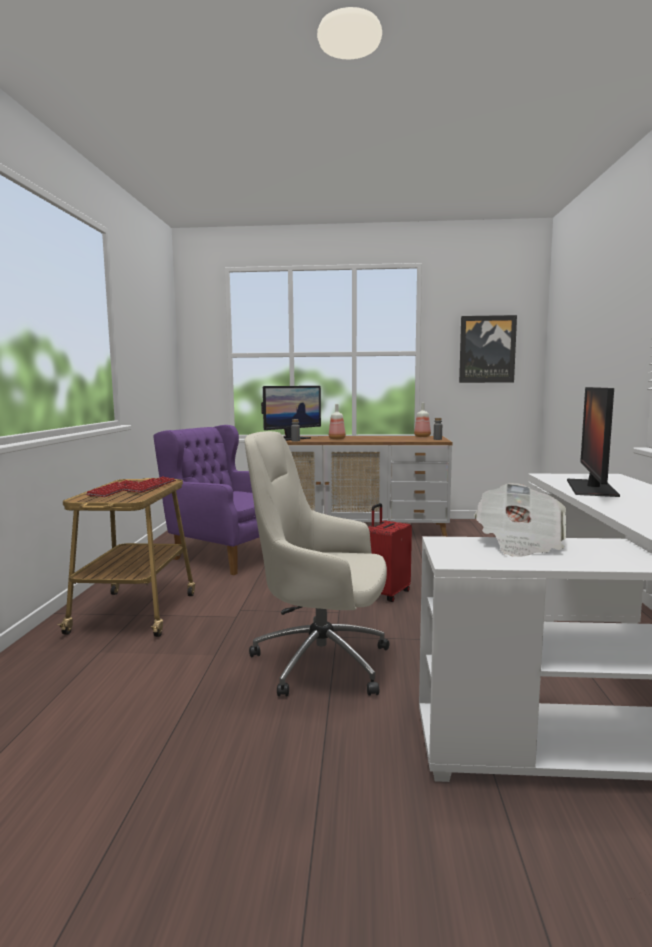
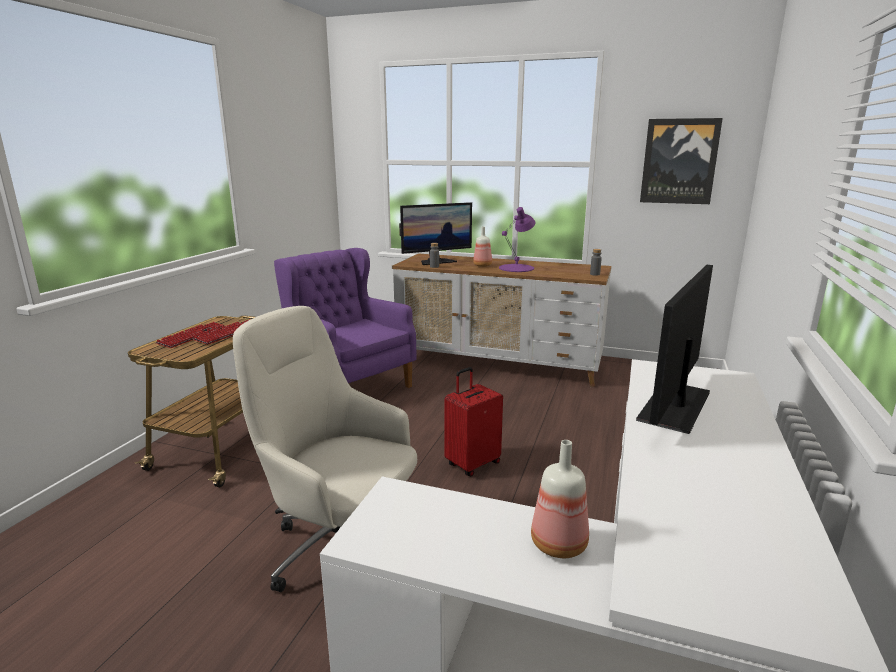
camera: 15 degrees right, 10 degrees up
bottle [414,403,431,437] -> bottle moved to [531,440,589,558]
newspaper [474,483,567,557] -> none
none -> purple table lamp [499,207,536,272]

